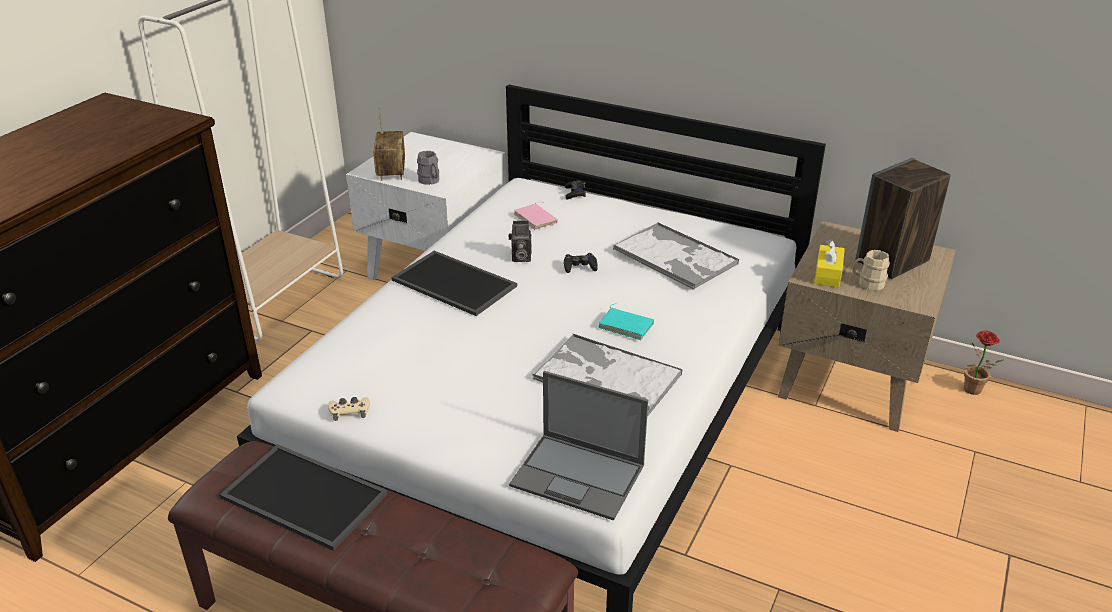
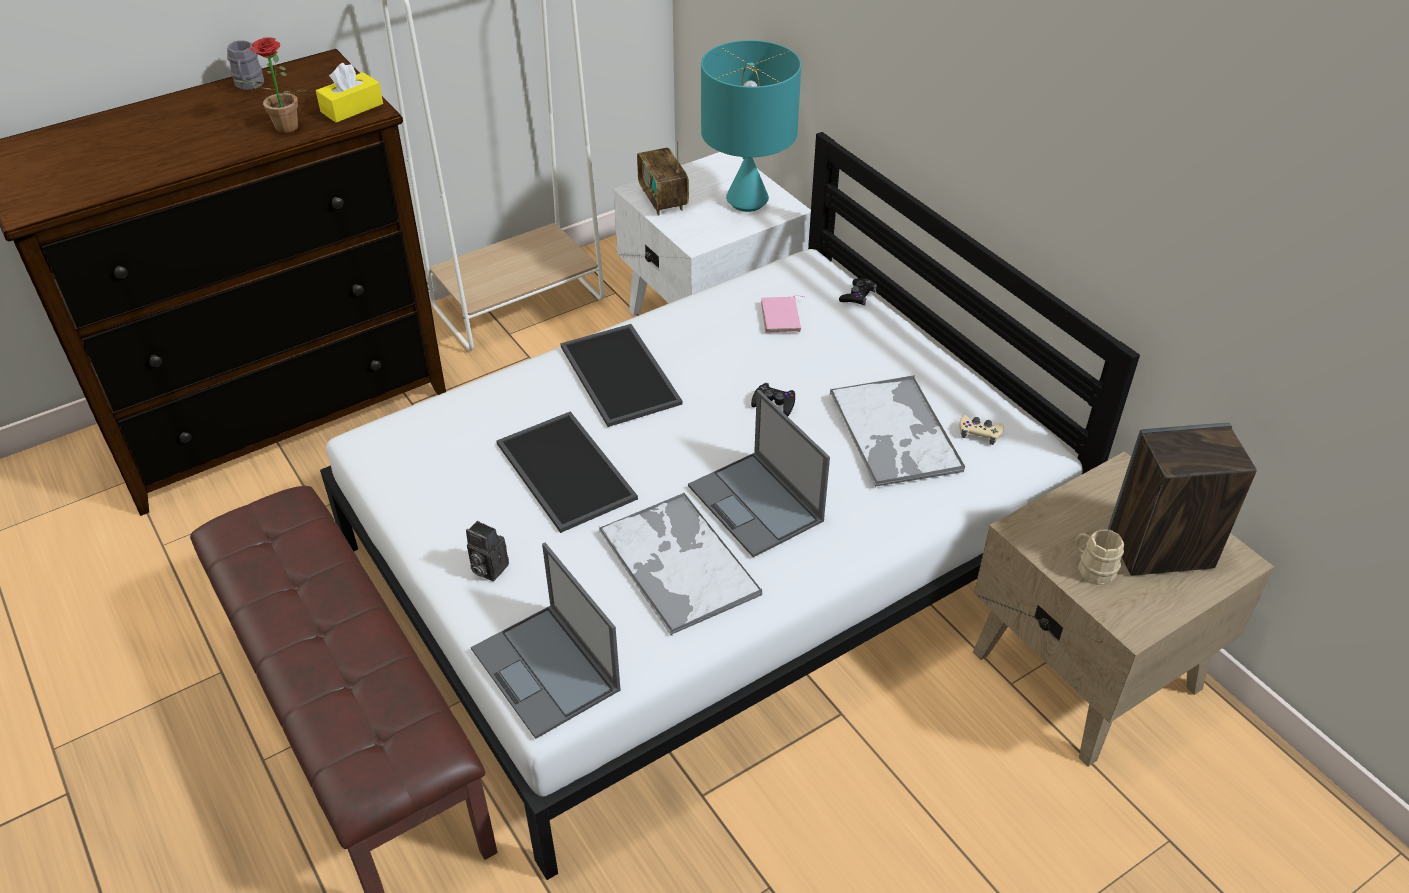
camera: 30 degrees right, 10 degrees up
tray [219,444,388,551] -> tray moved to [497,411,638,533]
beige game controller [328,397,370,421] -> beige game controller moved to [959,415,1004,445]
radio [373,106,405,181] -> radio turned 135 degrees clockwise [637,140,689,216]
grey mug [417,151,439,185] -> grey mug moved to [227,40,264,90]
camera [508,221,532,262] -> camera moved to [466,521,509,581]
turquoise book [598,303,654,340] -> laptop [688,390,830,557]
yellow tissue box [814,239,845,288] -> yellow tissue box moved to [316,63,383,123]
potted plant [964,330,1003,395] -> potted plant moved to [235,37,308,133]
none -> turquoise table lamp [701,40,801,212]

